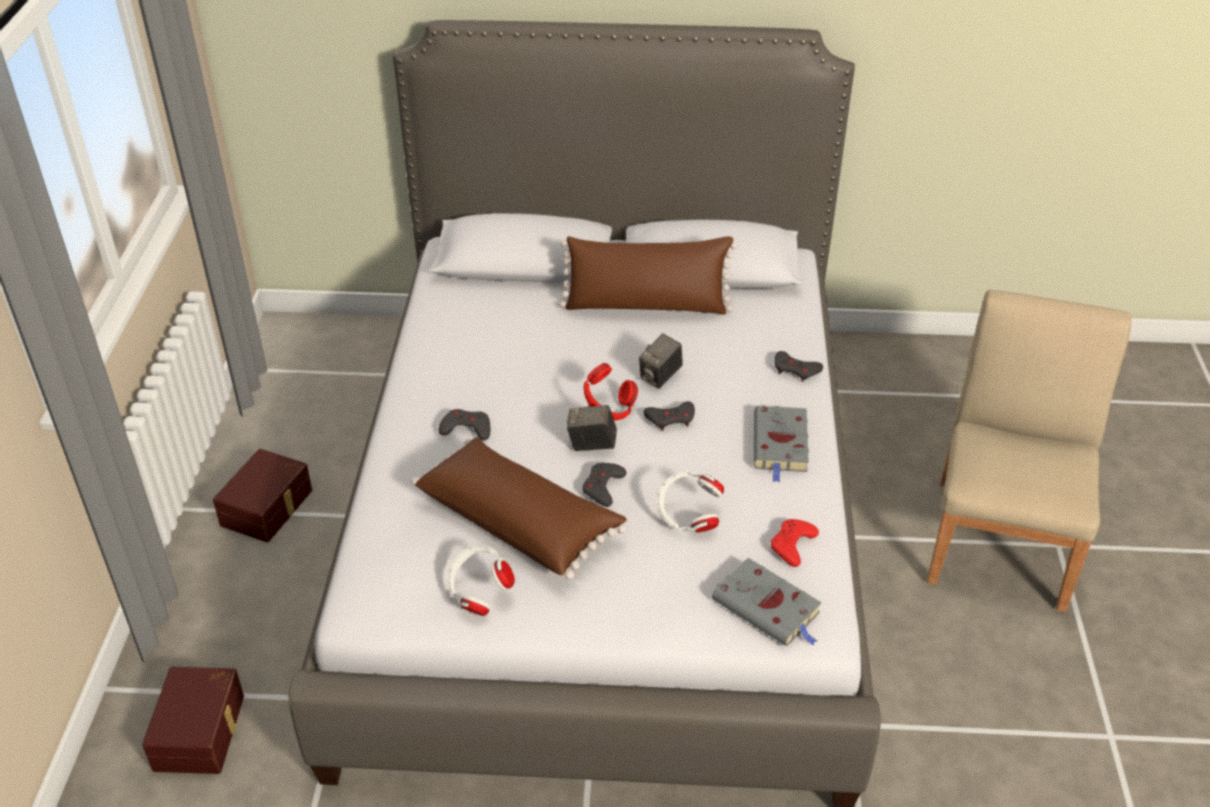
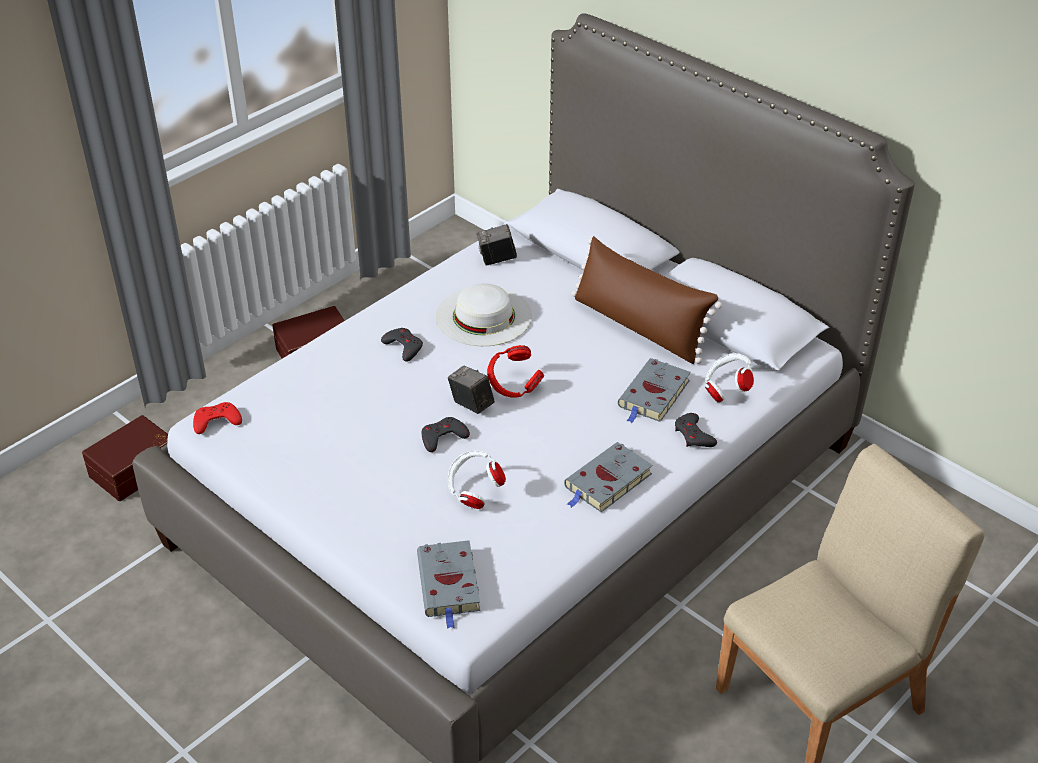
camera: 40 degrees right, 0 degrees up
brown pillow [412,437,627,580] -> none
white headphones [447,545,515,616] -> white headphones moved to [705,353,754,402]
camera [639,333,683,389] -> camera moved to [477,224,517,266]
grey game controller [644,401,695,431] -> none
red game controller [771,519,819,567] -> red game controller moved to [193,402,242,434]
none -> white hat [436,283,532,346]
none -> grey book [618,358,691,423]

